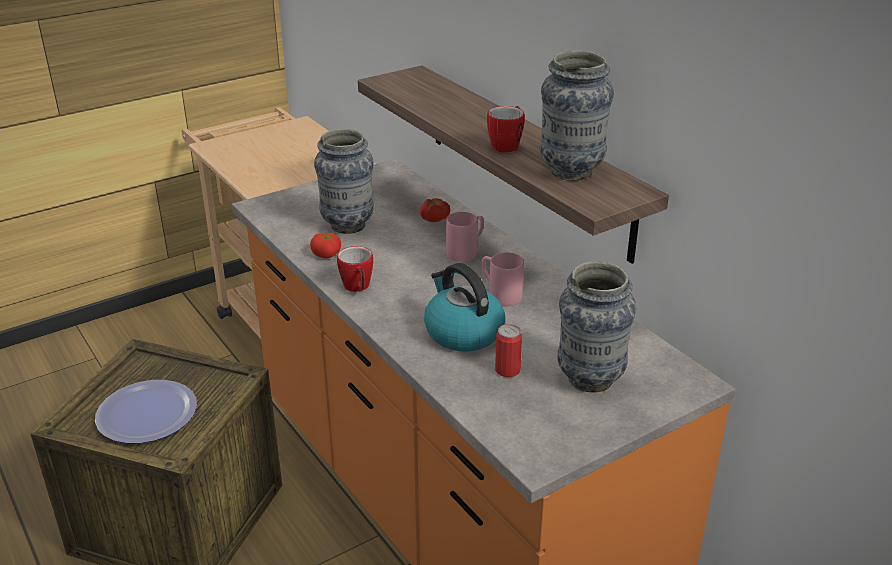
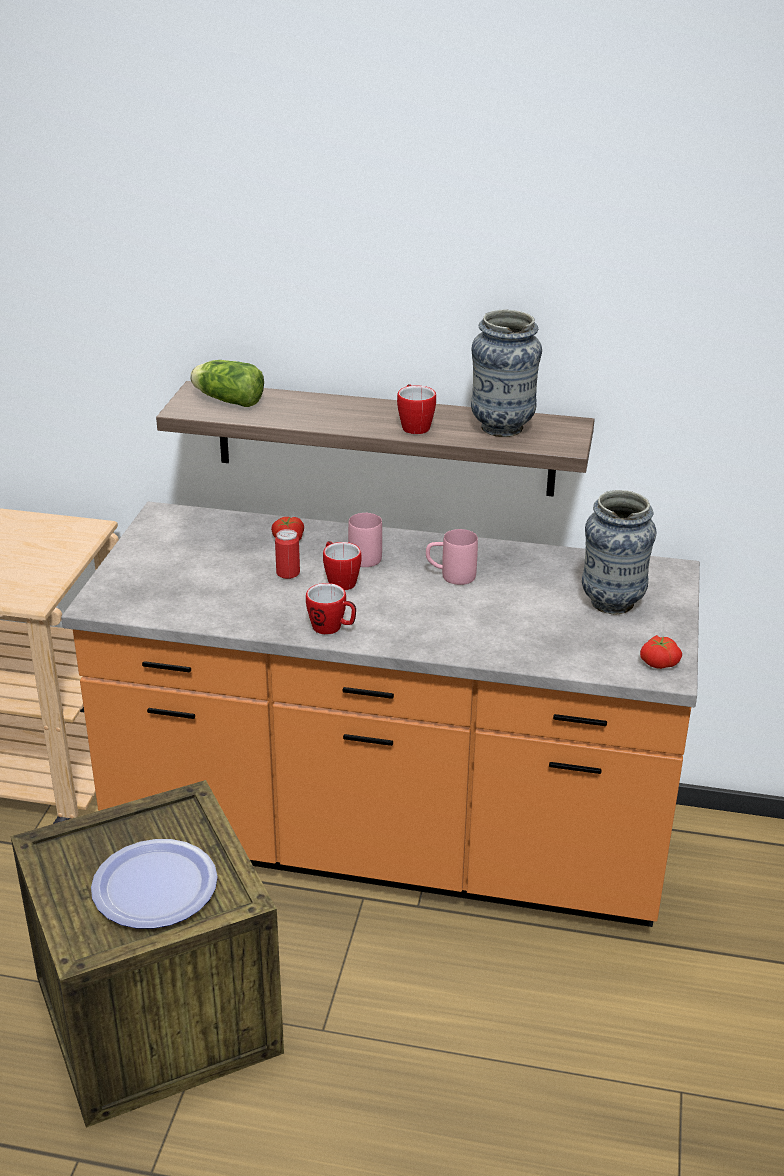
camera: 45 degrees left, 0 degrees up
tomato [310,233,341,258] -> tomato moved to [640,635,682,669]
vase [314,129,374,234] -> none
kettle [424,263,505,352] -> none
can [495,324,522,377] -> can moved to [275,529,300,579]
none -> lettuce [190,360,264,407]
none -> mug [323,541,361,590]

